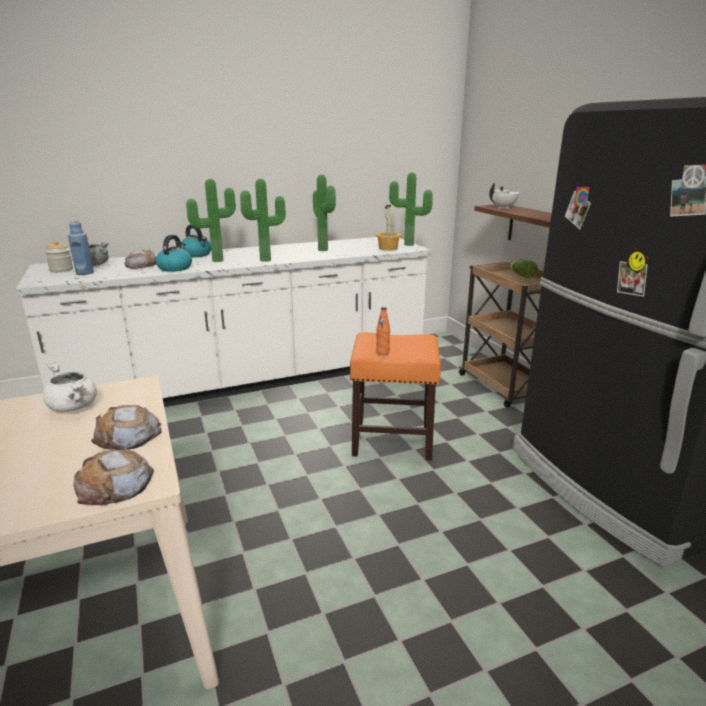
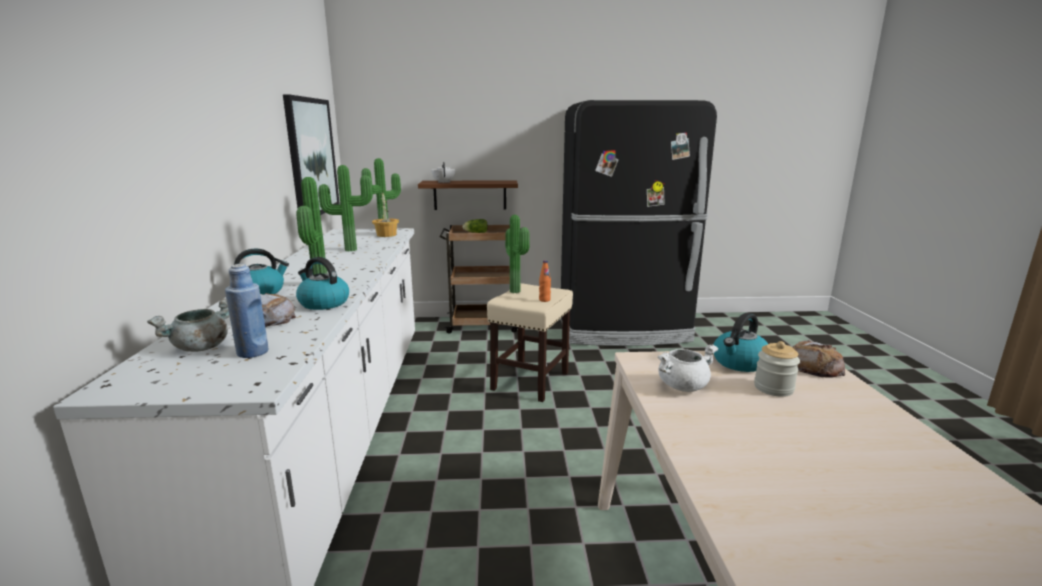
camera: 70 degrees left, 5 degrees down
jar [45,240,73,272] -> jar moved to [754,341,800,397]
bread [91,405,162,450] -> kettle [713,313,768,372]
potted plant [240,179,286,262] -> potted plant moved to [505,215,530,293]
orange stool [350,332,441,460] -> beige stool [487,283,573,402]
none -> picture [283,94,340,215]

